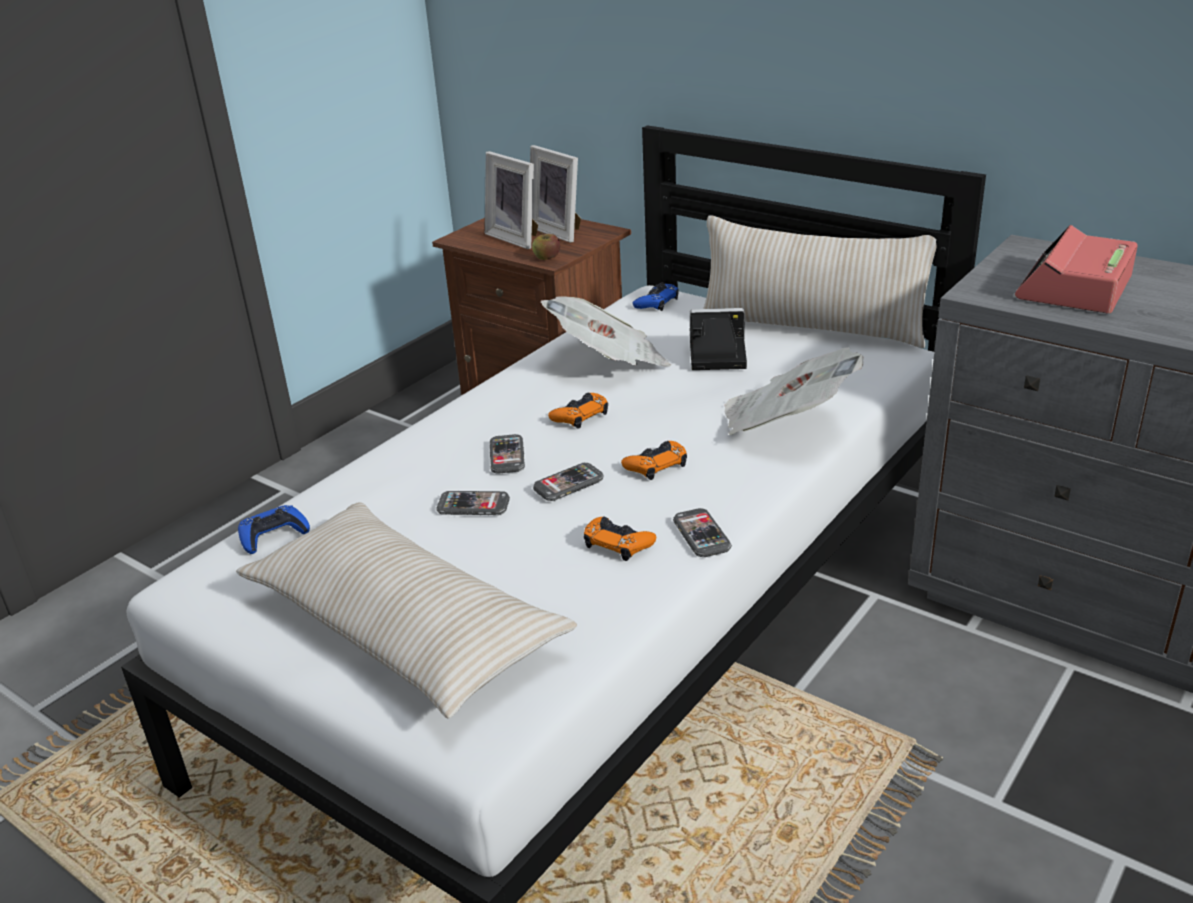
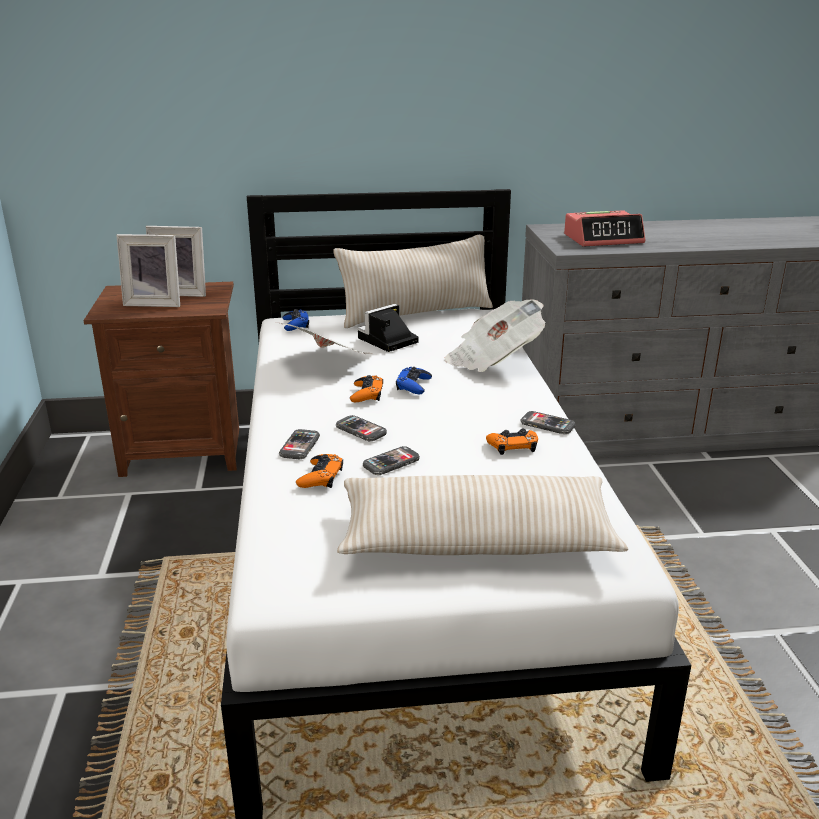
camera: 45 degrees left, 5 degrees down
blue game controller [238,505,310,554] -> blue game controller moved to [396,367,432,394]
apple [532,232,560,260] -> none
phone [533,463,604,501] -> phone moved to [279,429,320,459]
orange game controller [621,441,687,480] -> orange game controller moved to [296,454,343,488]
alarm clock [1015,225,1138,314] -> alarm clock turned 90 degrees counterclockwise [564,210,645,247]

